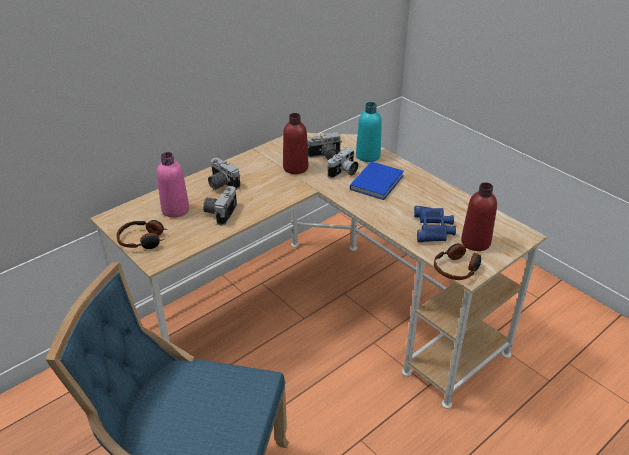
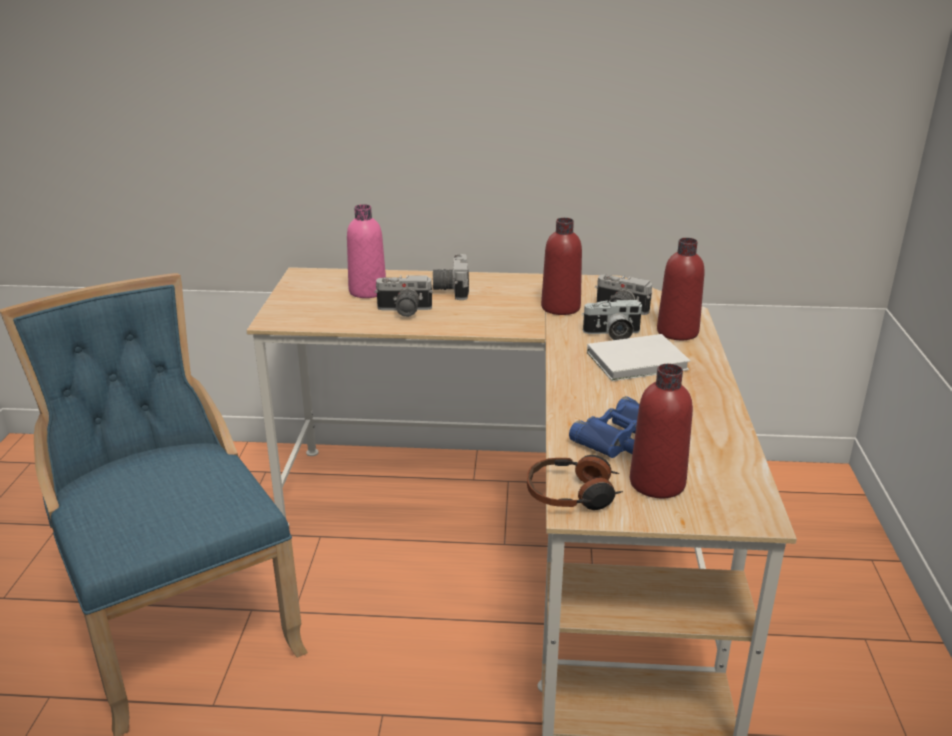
camera: 45 degrees right, 10 degrees down
headphones [116,220,168,249] -> none
camera [203,186,237,226] -> camera turned 150 degrees counterclockwise [375,275,433,317]
blue book [350,161,404,200] -> white book [587,334,690,381]
turquoise bottle [356,102,382,162] -> red bottle [657,238,705,340]

